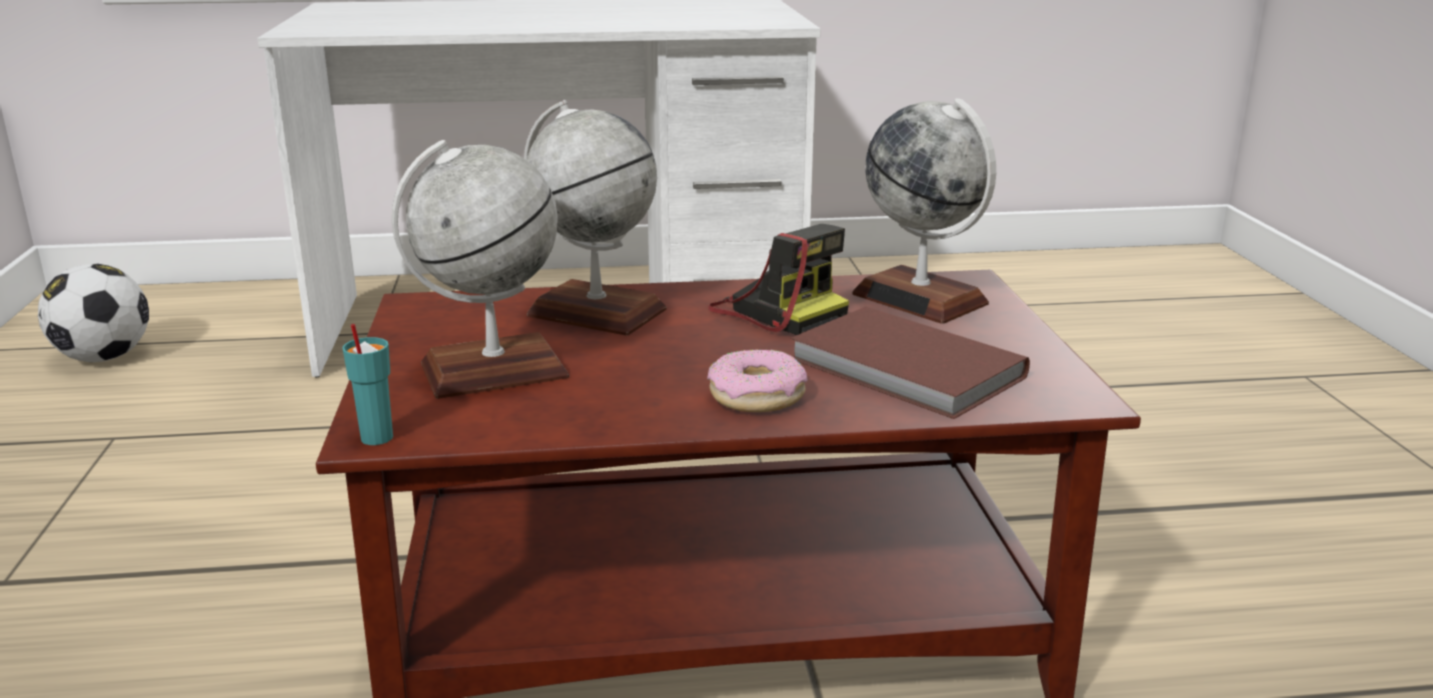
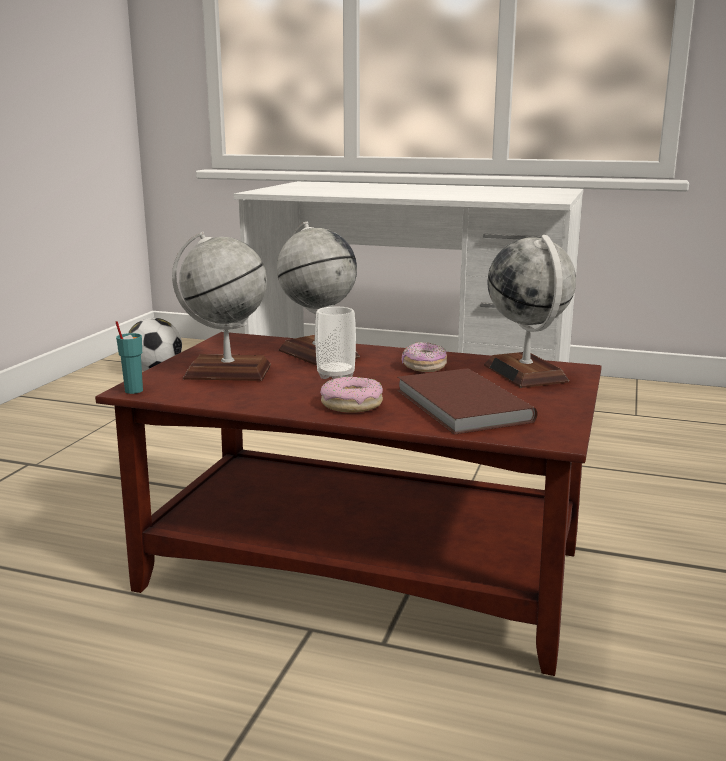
camera: 25 degrees right, 5 degrees down
camera [708,224,849,335] -> donut [402,342,447,372]
none -> cup [315,307,356,379]

